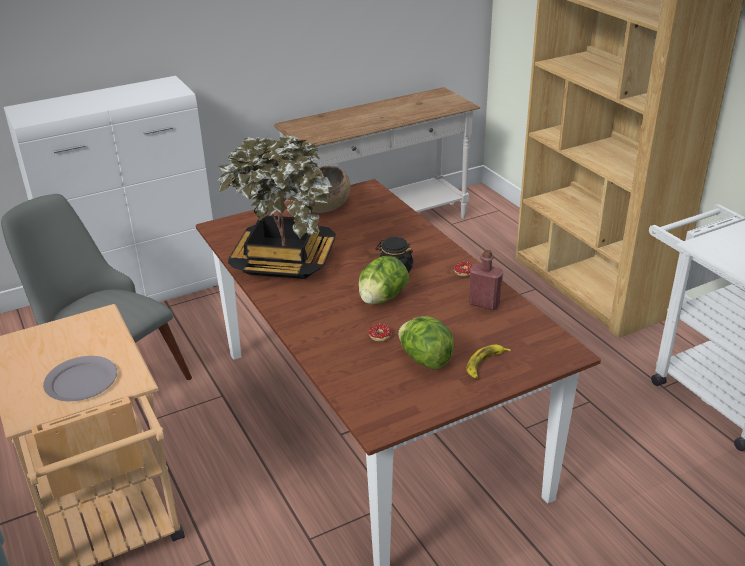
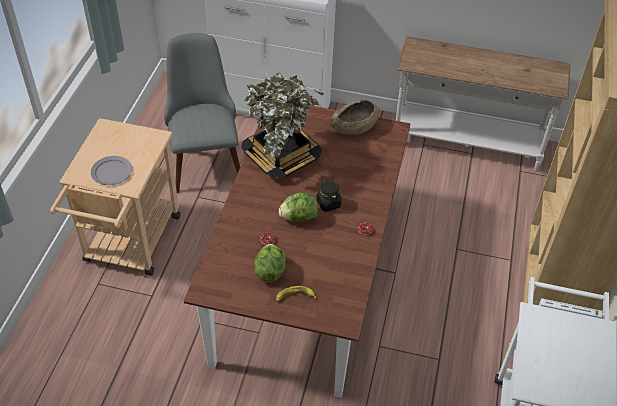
camera: 40 degrees right, 15 degrees up
red bottle [469,250,503,310] -> none

